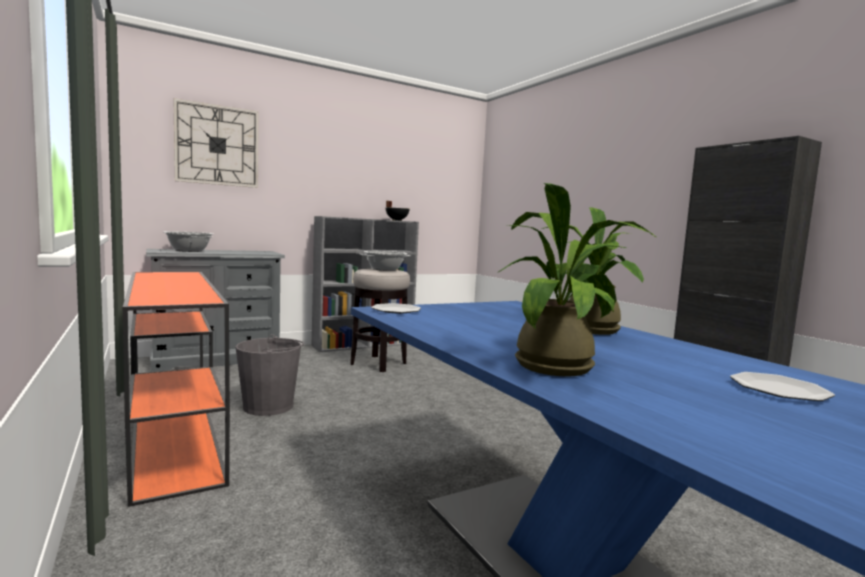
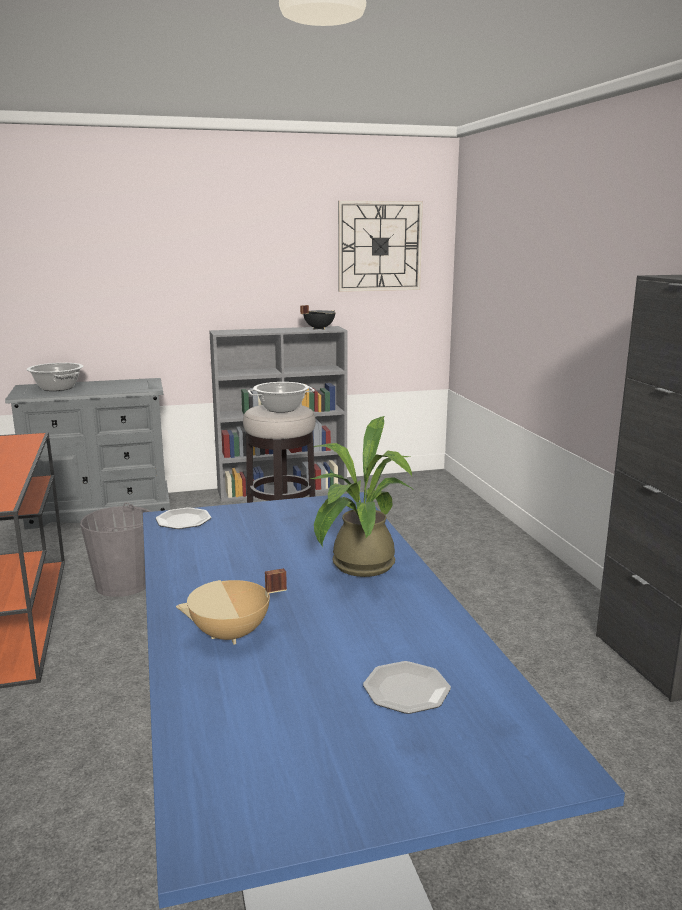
camera: 15 degrees right, 10 degrees up
wall clock [174,98,259,188] -> wall clock moved to [338,201,423,292]
potted plant [497,183,648,377] -> beige cooking pot [176,568,287,644]

